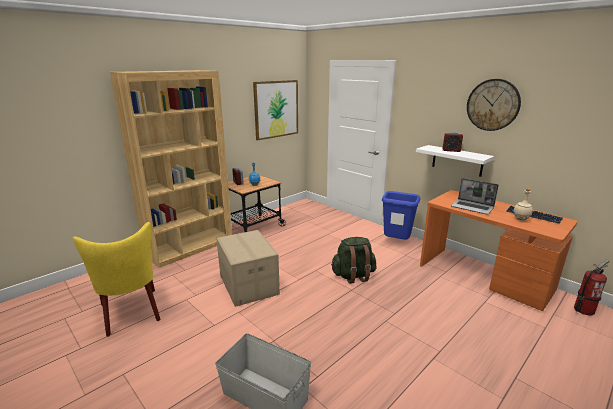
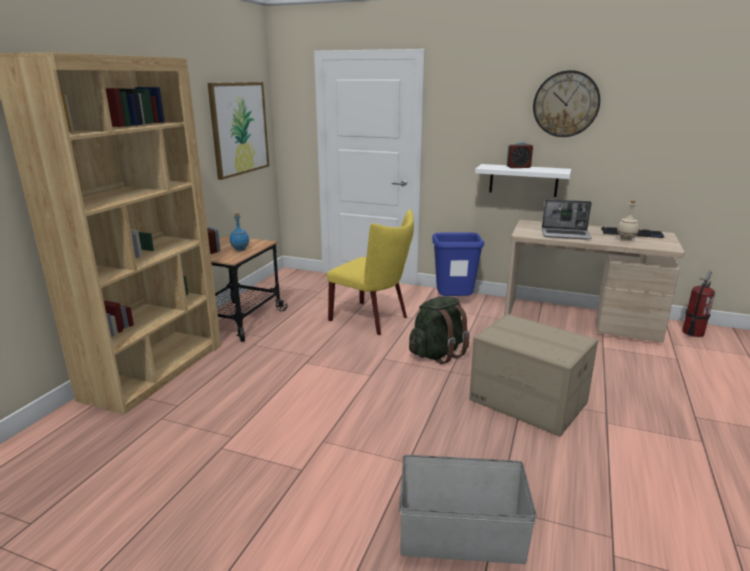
camera: 25 degrees left, 0 degrees up
yellow chair [73,222,161,336] -> yellow chair moved to [327,210,414,335]
cardboard box [216,230,280,307] -> cardboard box moved to [469,314,598,437]
orange desk [420,190,577,311] -> beige desk [504,220,685,343]

